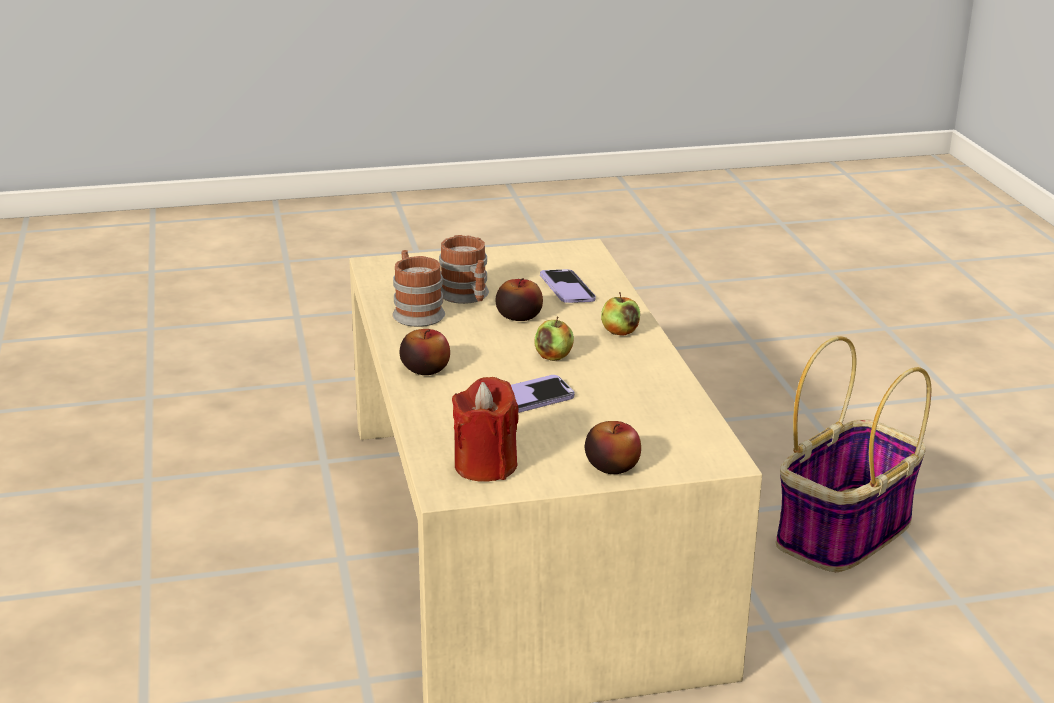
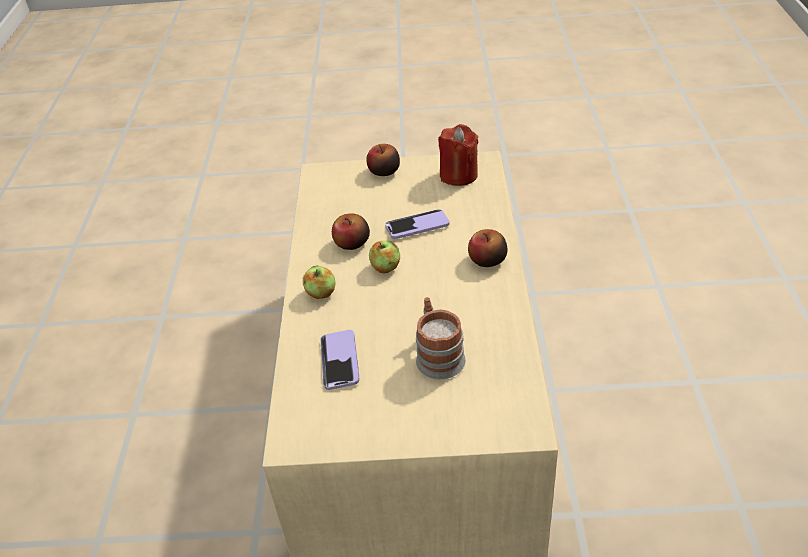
camera: 165 degrees left, 15 degrees up
mug [393,250,445,327] -> none
apple [496,278,543,321] -> apple moved to [332,213,370,250]
basket [775,336,931,572] -> none

